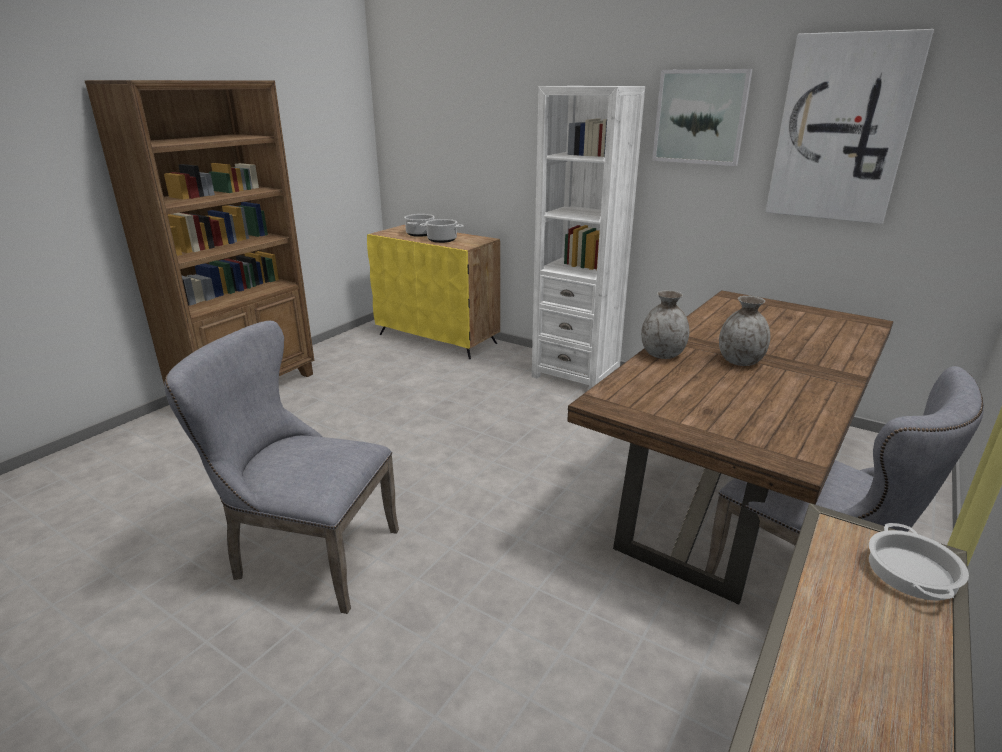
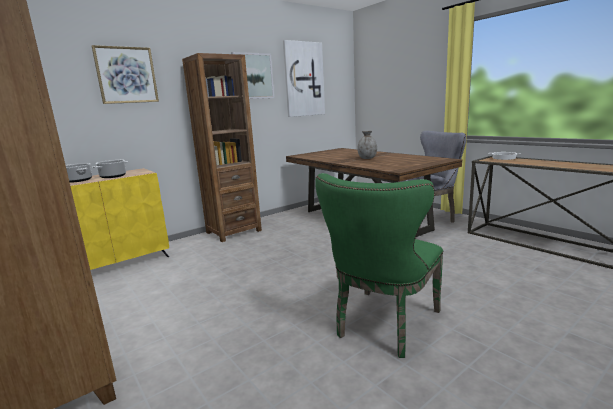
camera: 70 degrees left, 10 degrees down
grey chair [164,321,399,614] -> green chair [315,173,443,358]
white bookcase [532,86,645,389] -> brown bookcase [182,53,262,242]
grey vase [641,290,690,359] -> none
none -> picture [92,45,159,104]

